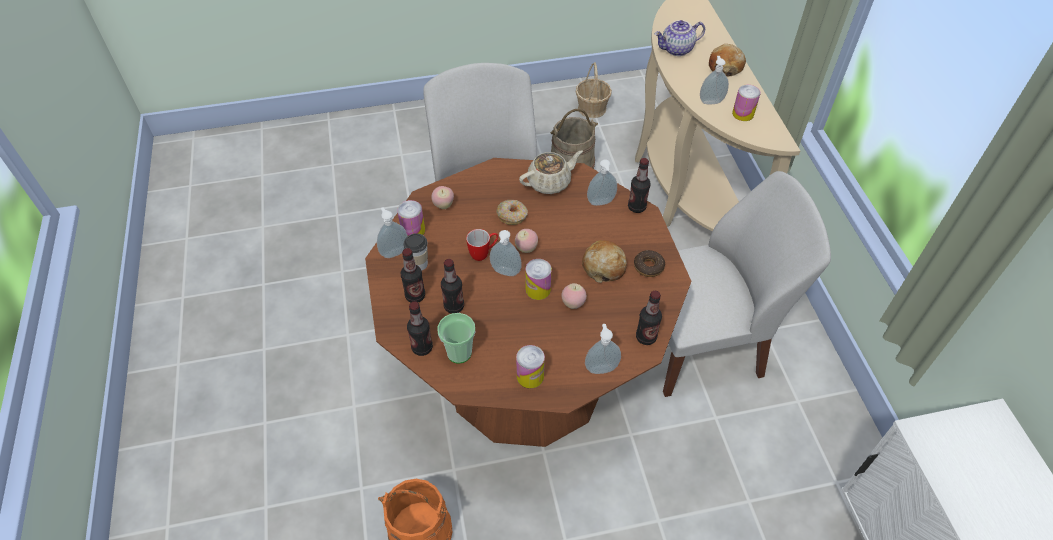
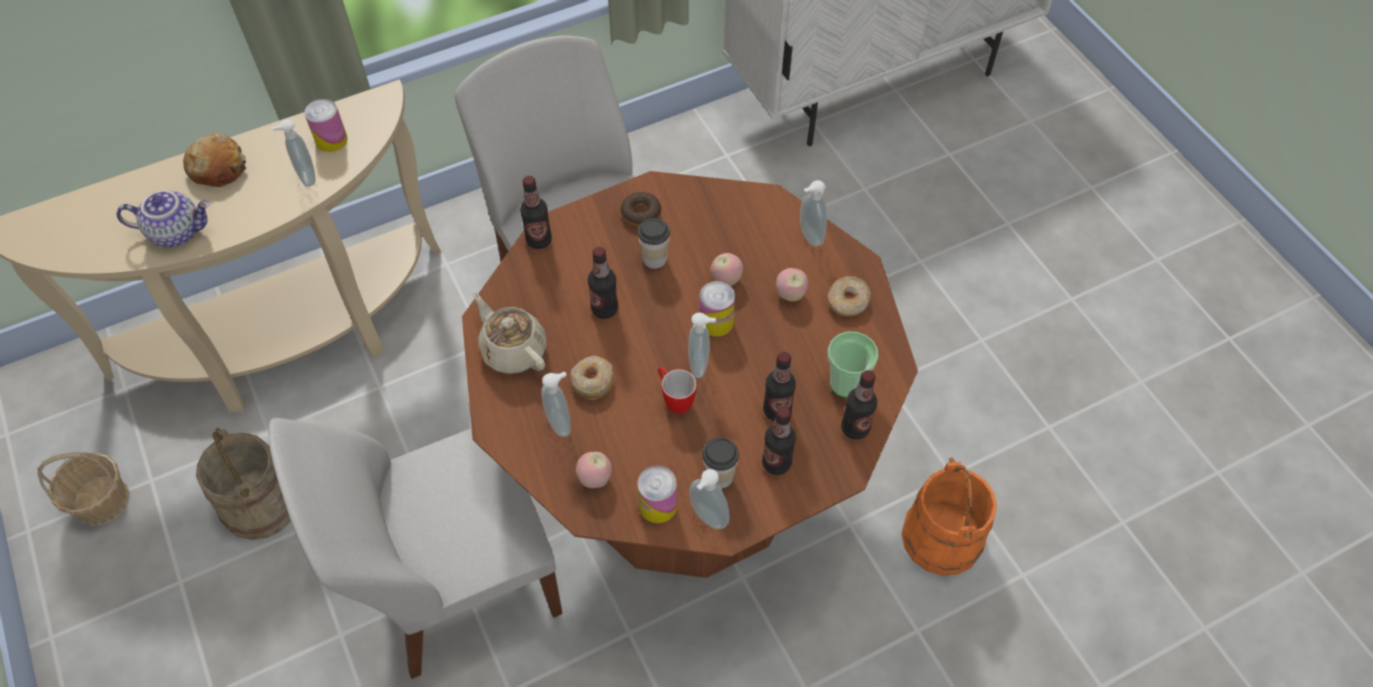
camera: 105 degrees left, 5 degrees up
apple [515,229,538,253] -> apple moved to [776,268,808,301]
can [516,345,545,388] -> donut [828,276,871,316]
bread [582,240,627,283] -> cup [638,219,670,269]
soap dispenser [587,160,617,206] -> soap dispenser moved to [541,372,571,437]
bottle [636,291,662,345] -> bottle moved to [588,247,618,319]
teapot [655,20,705,56] -> teapot turned 60 degrees counterclockwise [117,190,210,247]

